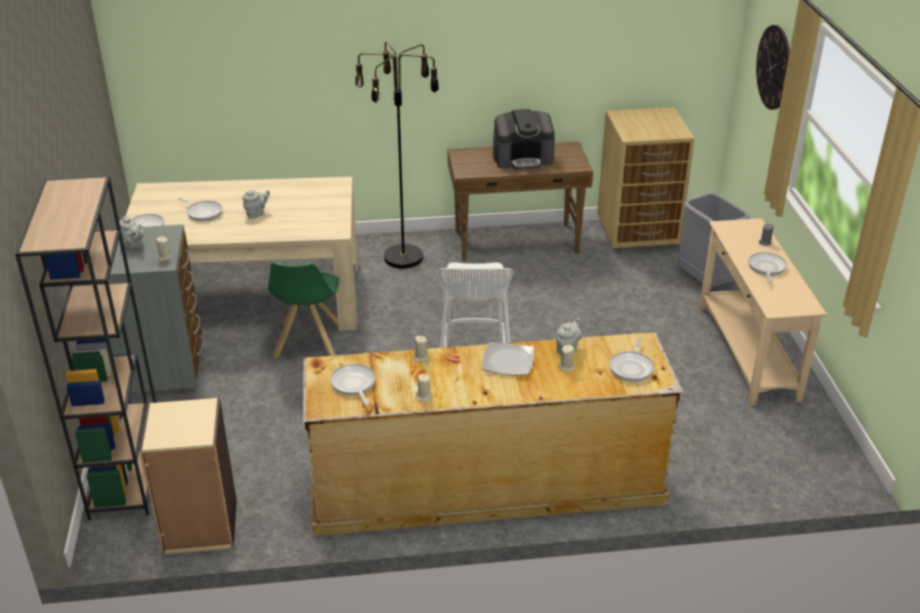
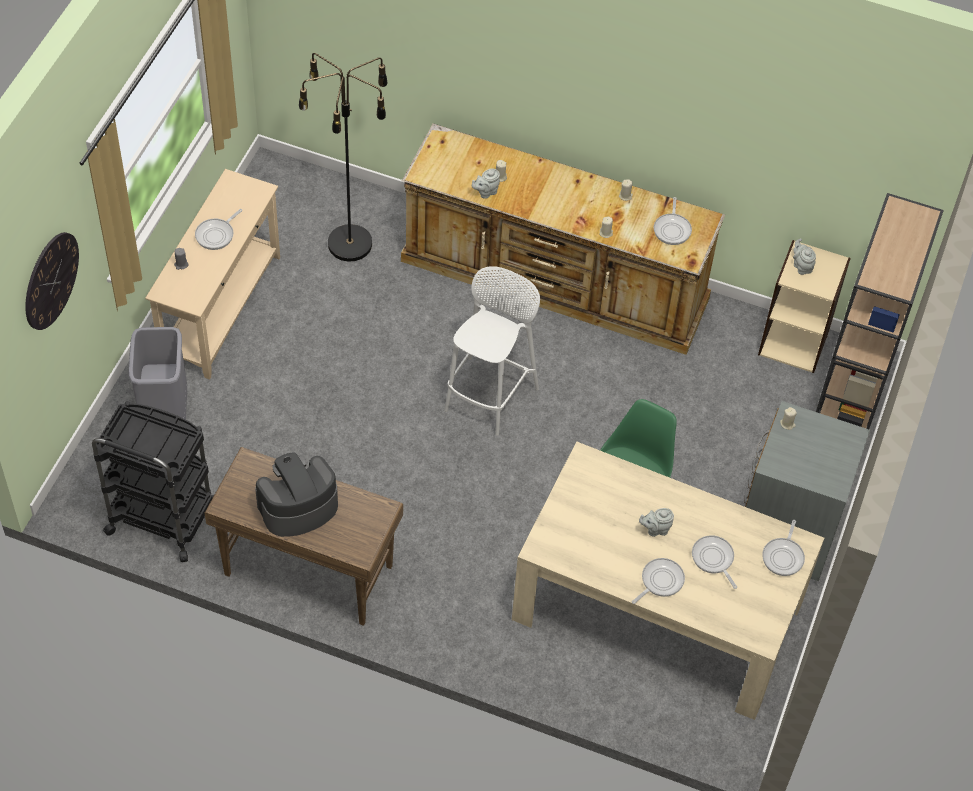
camera: 155 degrees left, 20 degrees up
grey teapot [119,216,144,250] -> grey teapot moved to [793,238,816,275]
floor lamp [355,41,439,269] -> floor lamp moved to [299,53,387,262]
plate [482,342,534,376] -> none
coffee machine [493,109,555,170] -> coffee machine turned 45 degrees counterclockwise [255,452,338,537]
brown dresser [597,107,695,251] -> black cart [92,401,214,562]
frying pan [609,337,654,382] -> frying pan moved to [632,558,685,604]

